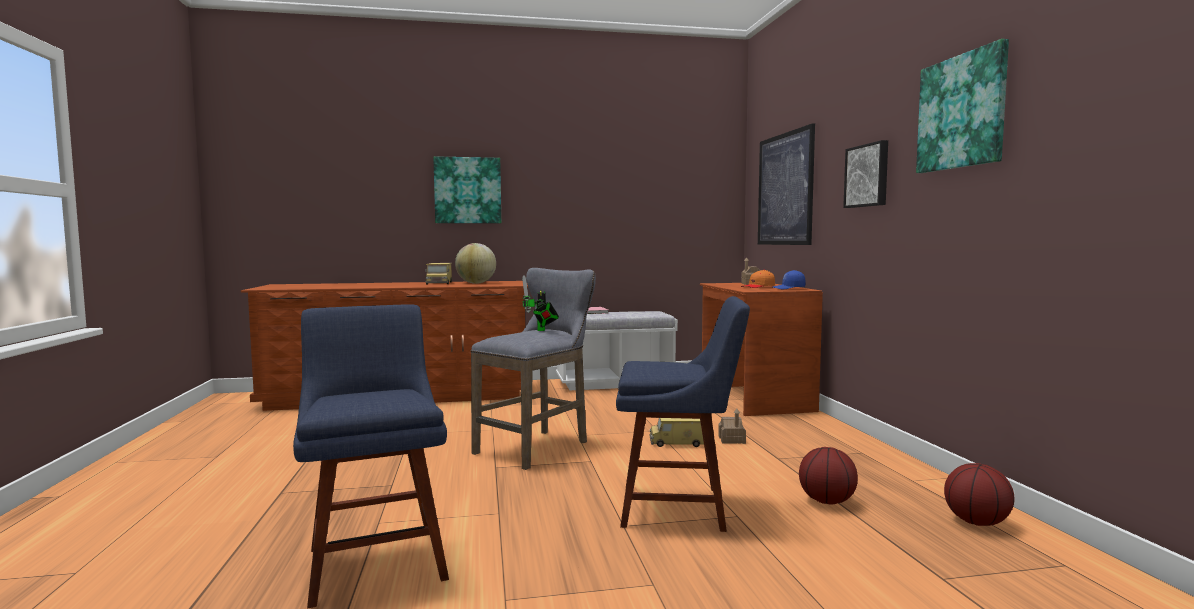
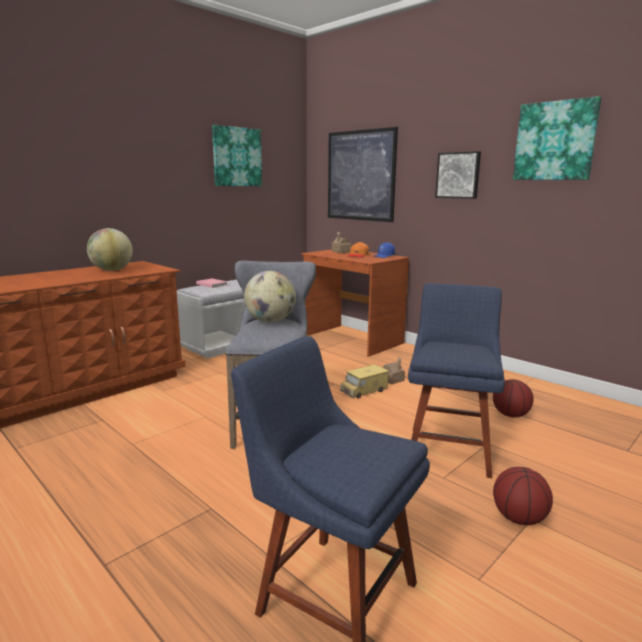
camera: 35 degrees left, 10 degrees up
toy truck [425,263,452,285] -> none
picture [433,156,501,223] -> picture moved to [212,125,262,186]
toy robot [522,275,559,331] -> globe [244,271,296,322]
blue chair [616,296,750,532] -> blue chair turned 45 degrees counterclockwise [408,283,505,478]
basketball [944,463,1014,526] -> basketball moved to [493,467,553,525]

